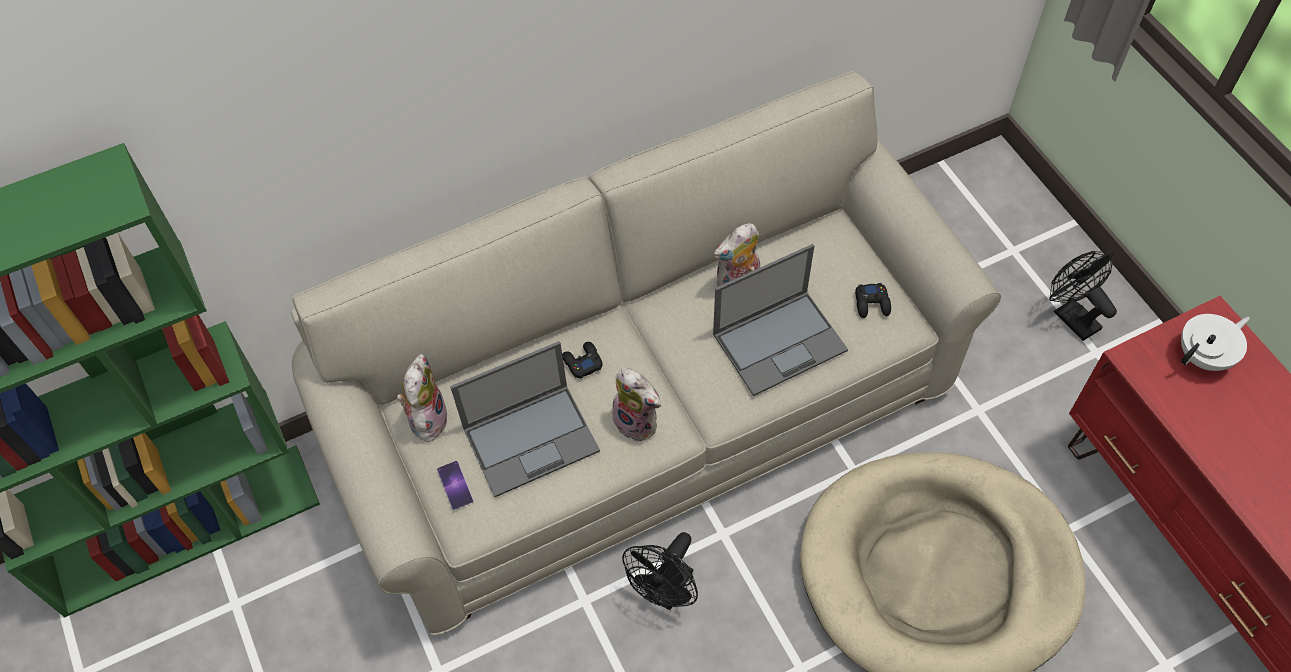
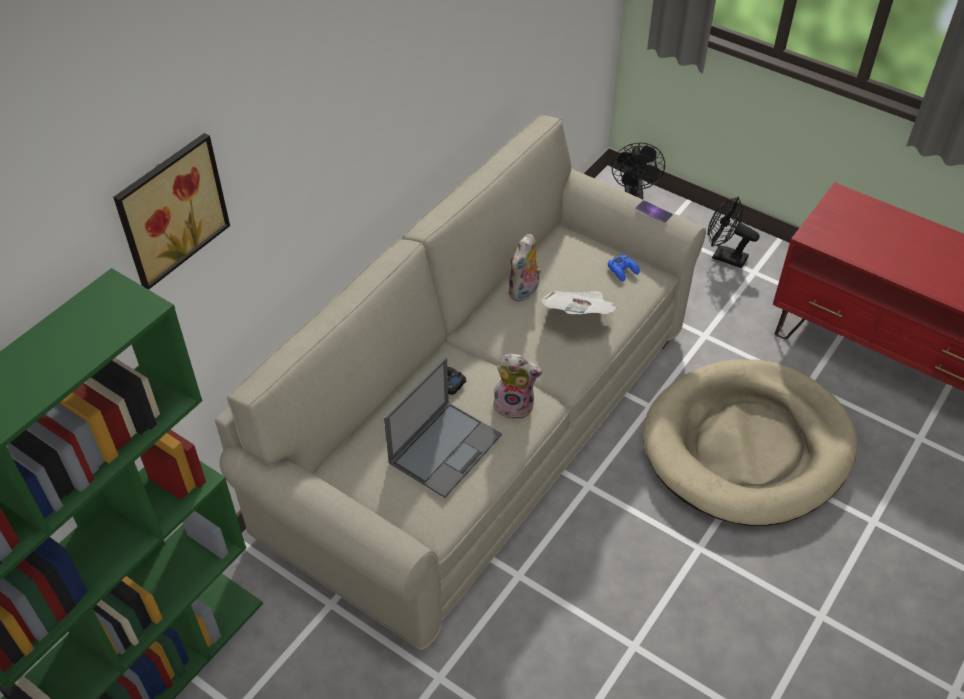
camera: 30 degrees left, 10 degrees down
plush toy [397,354,447,443] -> none
phone [437,461,473,510] -> phone moved to [635,200,673,223]
black fan [622,532,698,610] -> black fan moved to [612,142,665,199]
laptop [713,244,848,396] -> newspaper [541,290,617,314]
black game controller [855,283,891,318] -> blue game controller [608,254,640,281]
white teapot [1181,314,1250,371] -> none
none -> picture [113,133,230,290]

